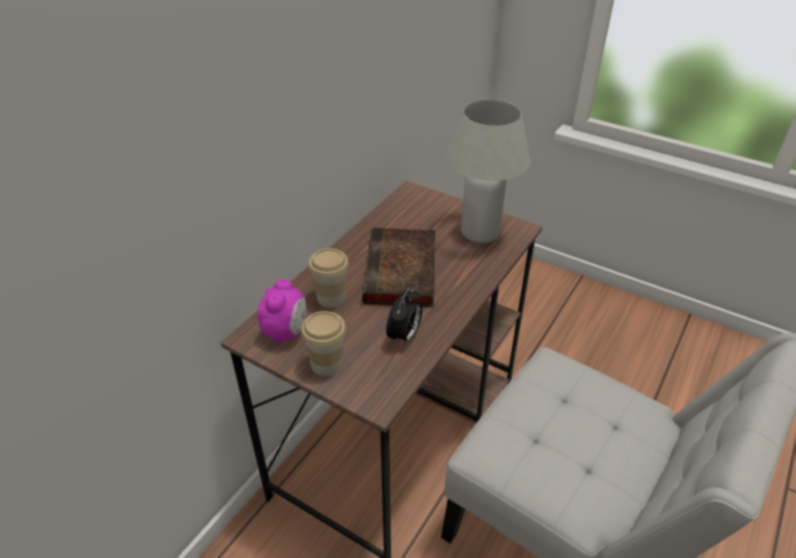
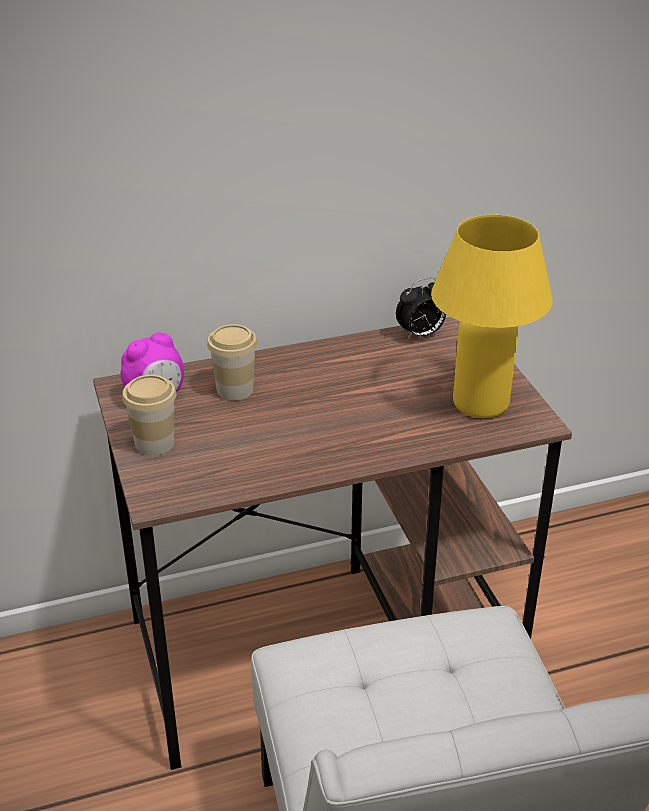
camera: 40 degrees right, 5 degrees down
book [362,228,435,307] -> none
alarm clock [386,288,422,347] -> alarm clock moved to [396,277,446,340]
white table lamp [445,99,531,243] -> yellow table lamp [431,214,553,418]

